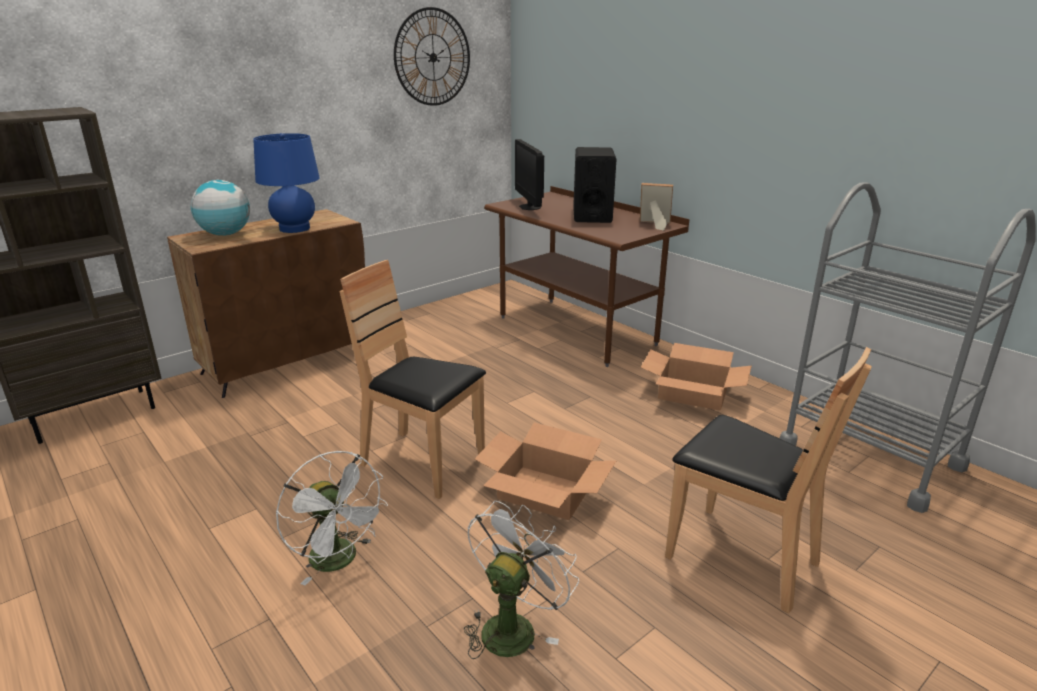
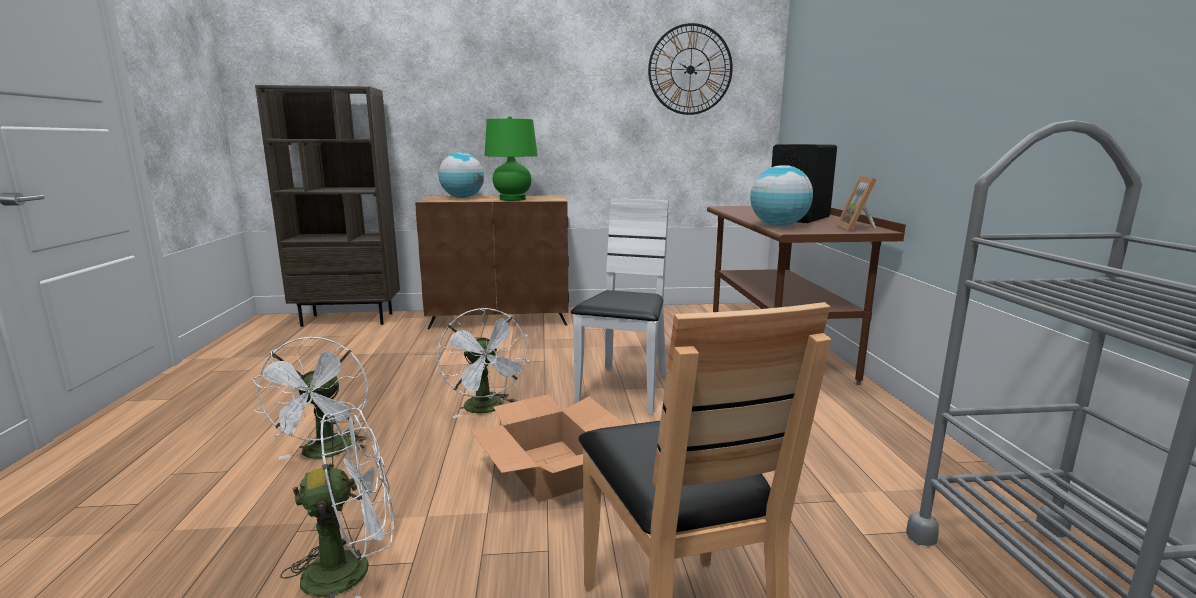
camera: 35 degrees right, 10 degrees down
blue table lamp [253,133,320,233] -> green table lamp [485,116,538,201]
brown chair [339,260,486,499] -> white fan [437,308,529,418]
monitor [515,139,544,210] -> none
picture frame [640,183,673,231] -> picture frame turned 135 degrees counterclockwise [837,176,877,231]
cardboard box [641,343,752,410] -> none
none -> white chair [571,199,669,414]
none -> globe [750,165,813,226]

